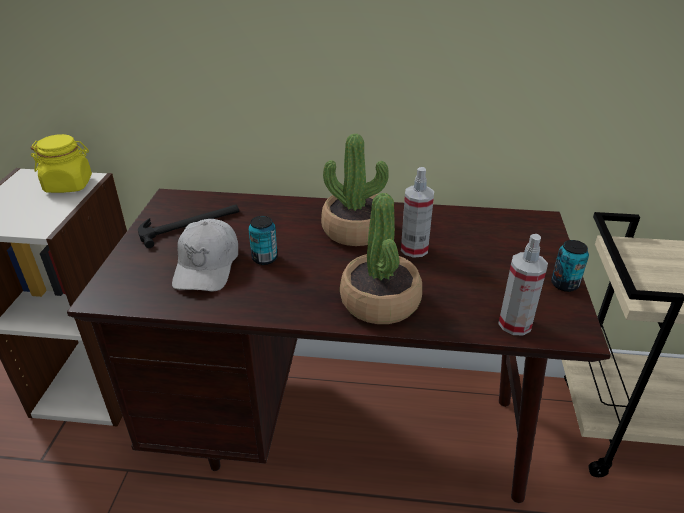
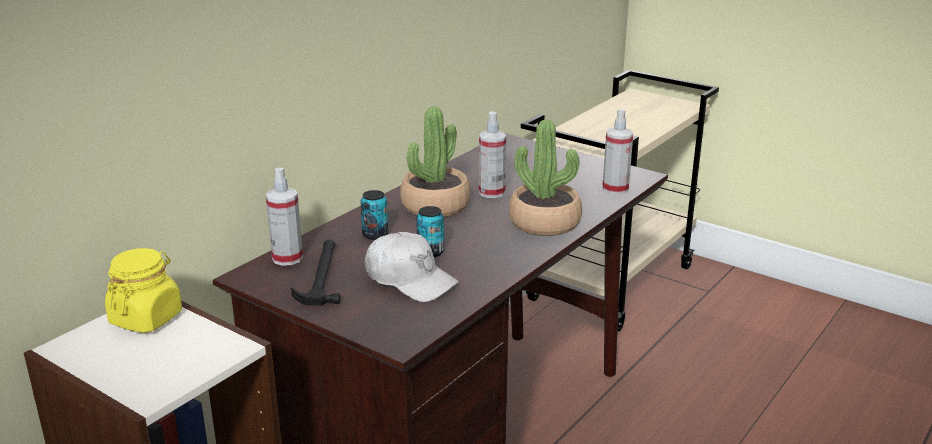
camera: 60 degrees left, 10 degrees down
can [551,240,589,292] -> can moved to [361,190,388,240]
none -> spray bottle [266,168,303,266]

